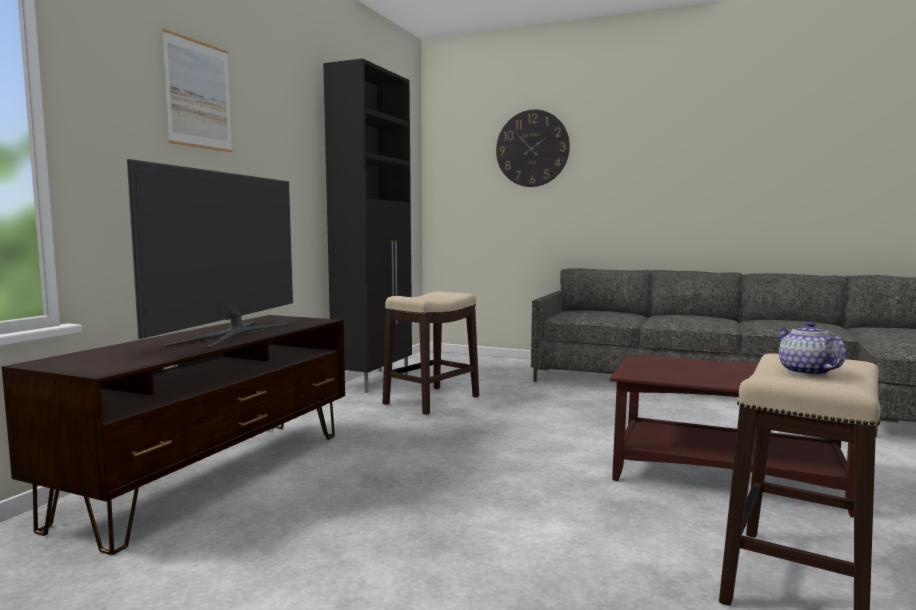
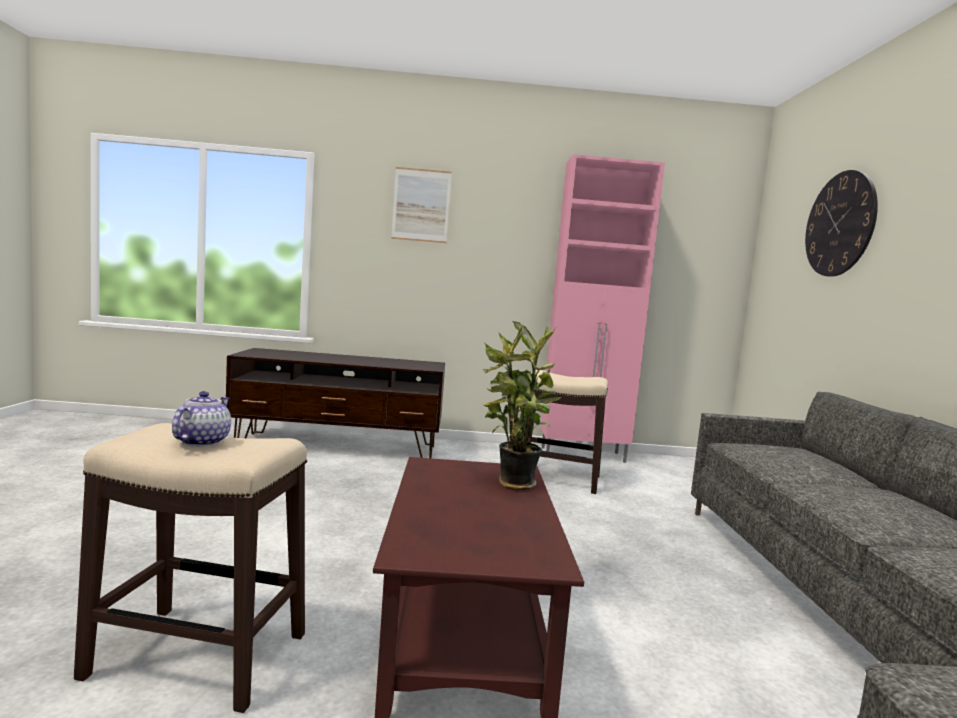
camera: 65 degrees right, 0 degrees up
television [127,159,293,349] -> none
black cabinet [323,58,412,393] -> pink cabinet [541,154,665,463]
teapot [778,321,846,376] -> teapot turned 45 degrees counterclockwise [172,391,231,447]
none -> potted plant [482,321,561,490]

